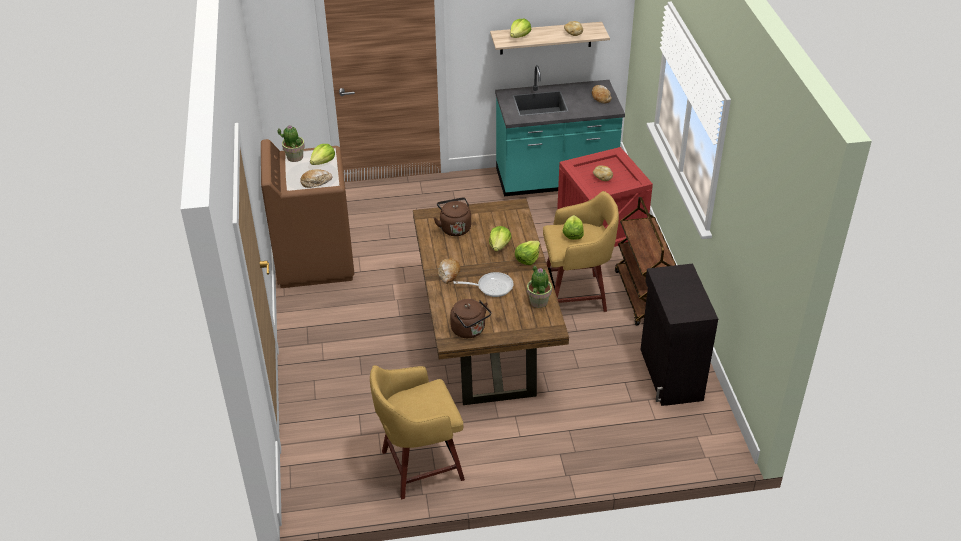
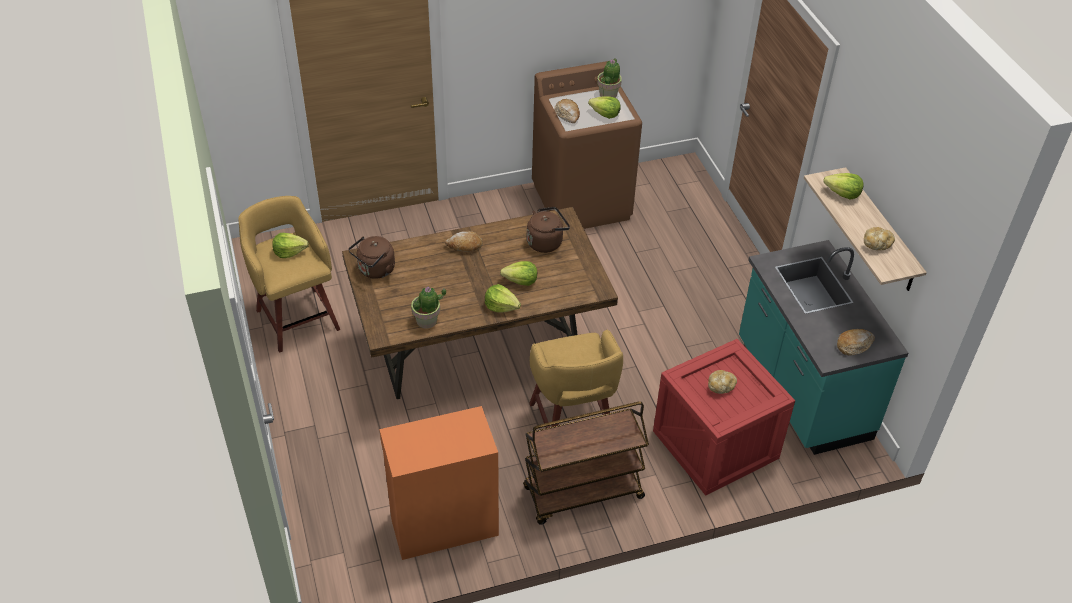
camera: 80 degrees right, 5 degrees up
frying pan [454,272,514,297] -> none
lettuce [563,215,584,240] -> lettuce moved to [272,233,309,258]
black cabinet [640,264,718,406] -> orange cabinet [379,406,499,560]

